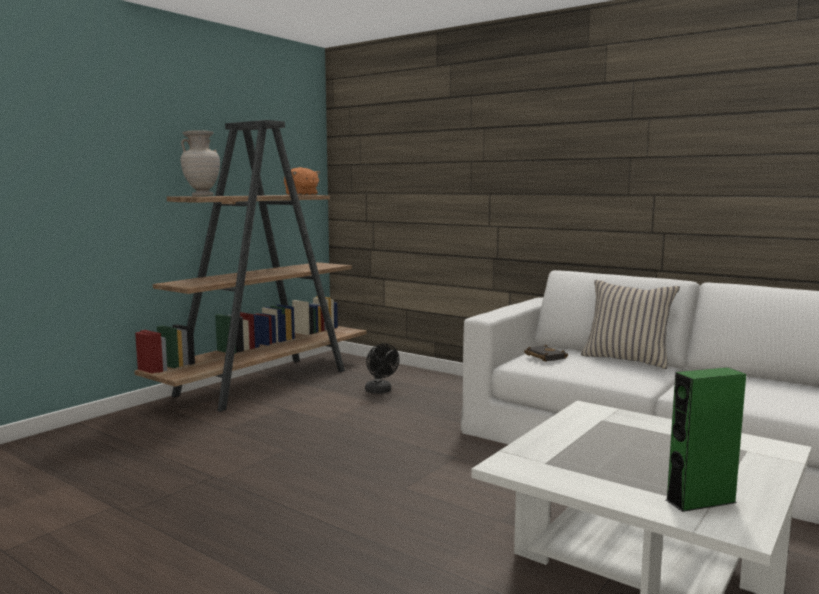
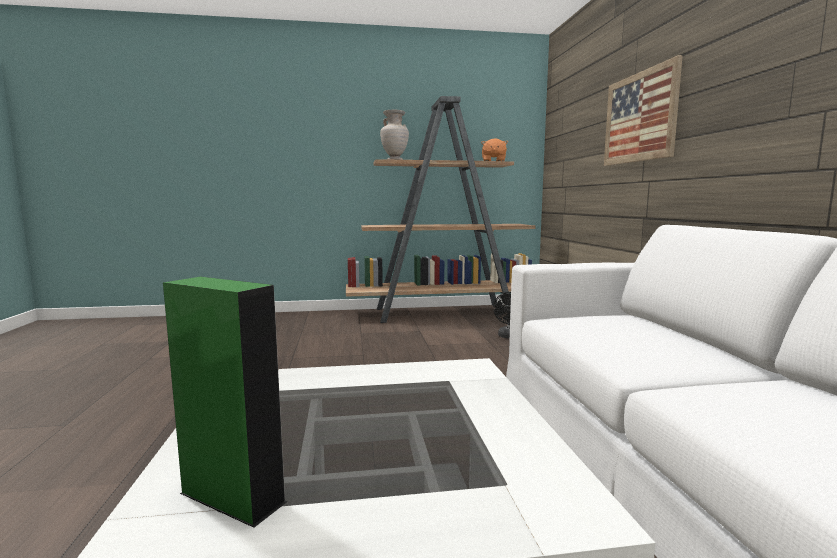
camera: 45 degrees right, 0 degrees up
black book [524,345,568,362] -> none
beige pillow [581,280,680,369] -> none
none -> picture [604,55,683,166]

